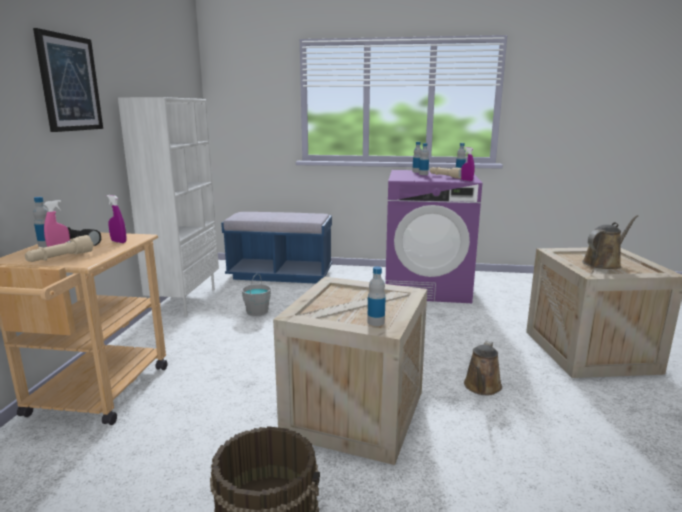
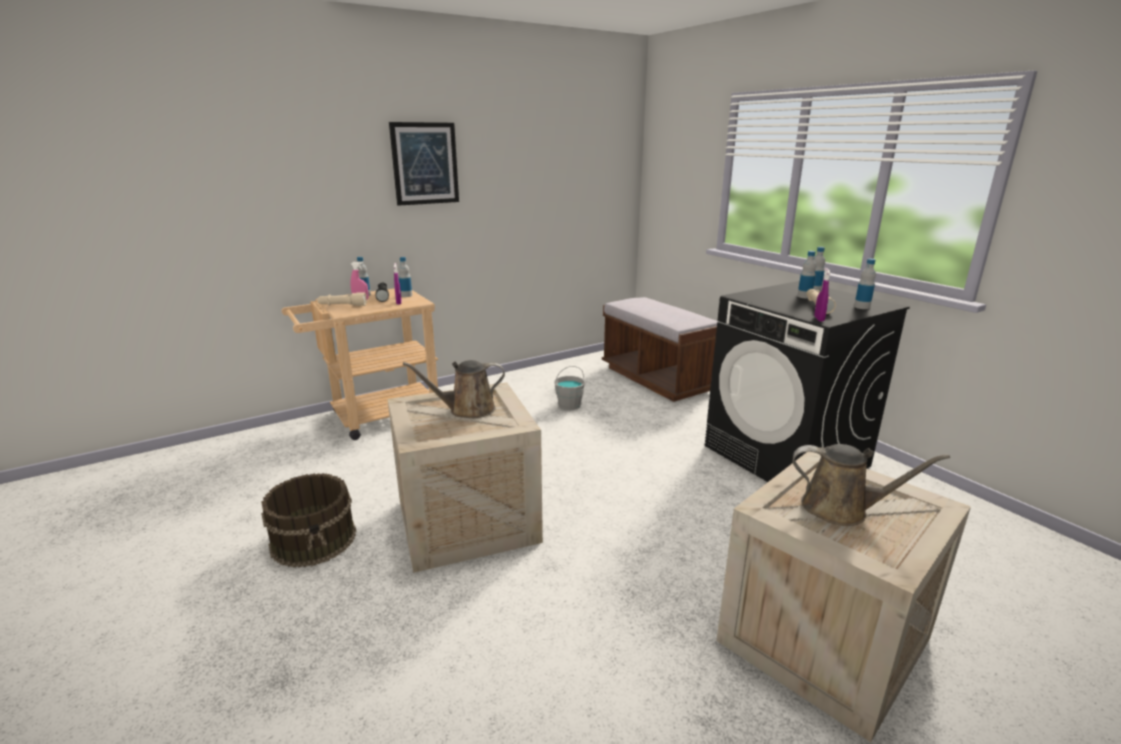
camera: 50 degrees right, 5 degrees up
white bookcase [118,97,219,316] -> none
blue bench [221,212,332,284] -> brown bench [602,297,719,402]
bottle [367,266,386,326] -> bottle moved to [398,257,412,297]
purple washing machine [385,170,482,303] -> black washing machine [705,281,910,482]
brown watering can [464,341,502,395] -> brown watering can moved to [403,360,505,418]

